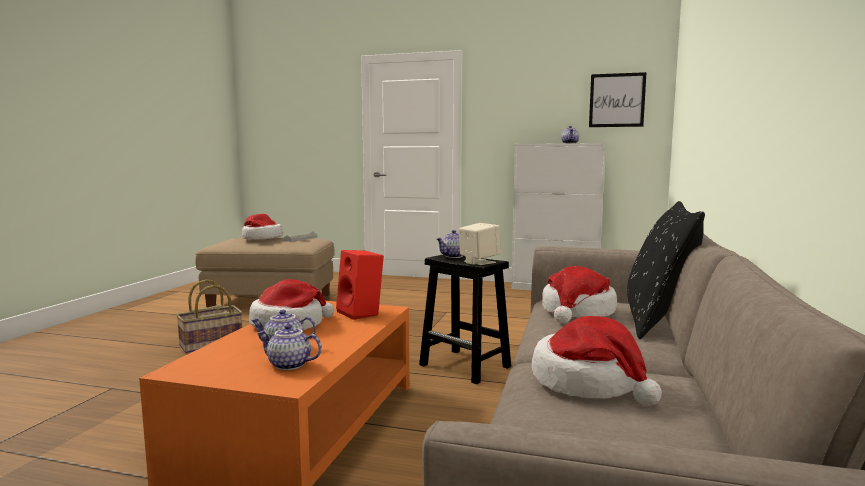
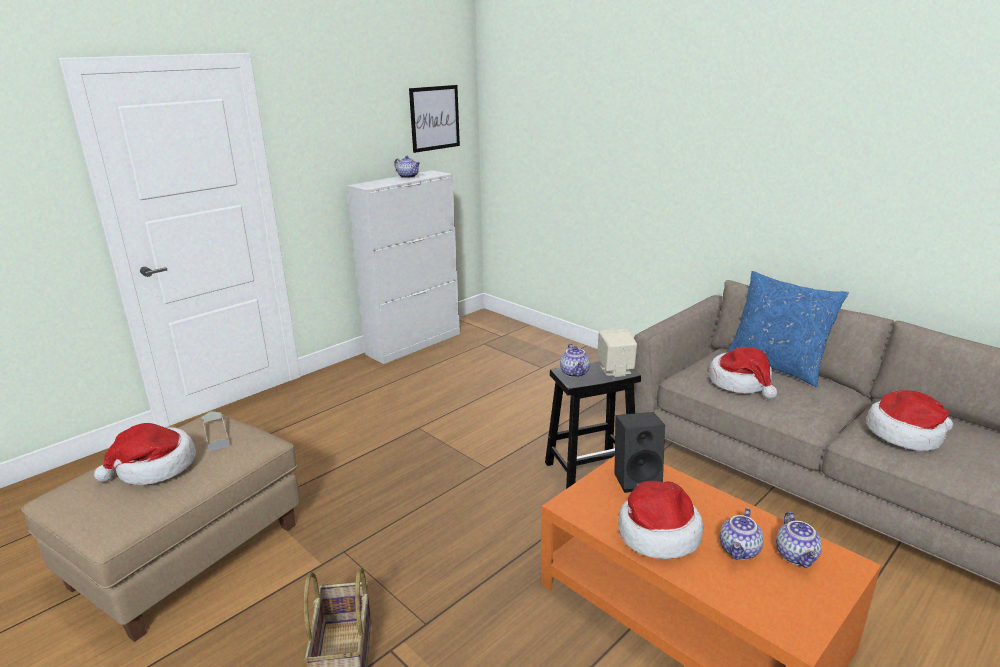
camera: 60 degrees left, 15 degrees up
teapot [257,324,322,370] -> teapot turned 45 degrees counterclockwise [776,512,822,568]
red speaker [336,250,384,320] -> black speaker [614,412,665,493]
black pillow [627,201,705,339] -> blue pillow [726,271,849,387]

